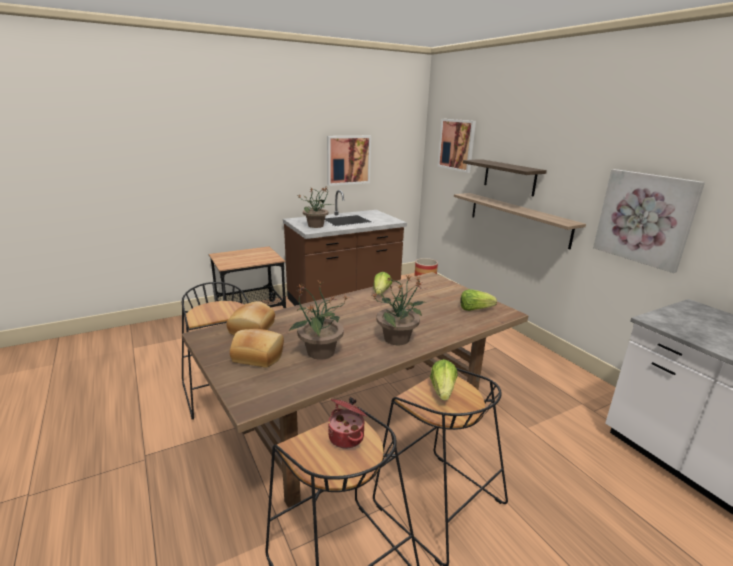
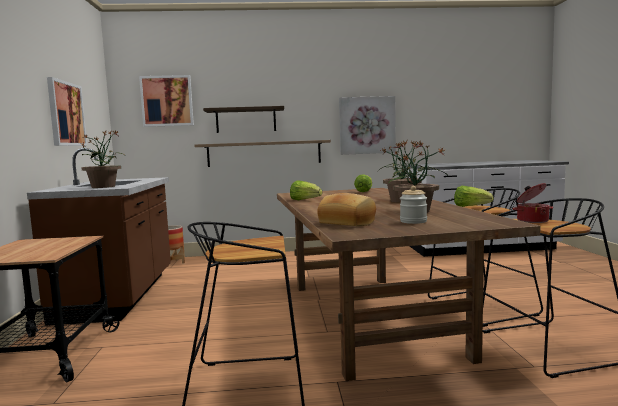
camera: 65 degrees left, 15 degrees down
bread [230,329,284,368] -> jar [400,186,427,224]

